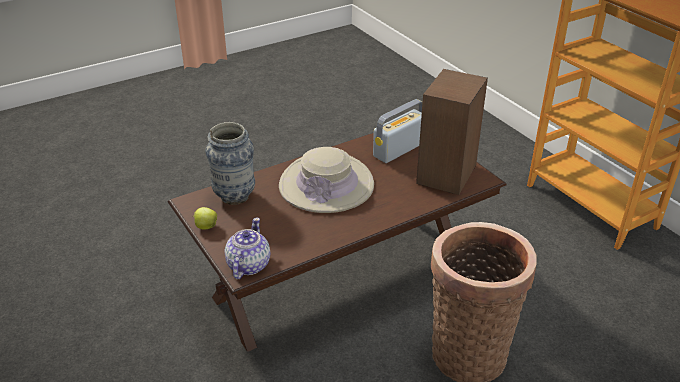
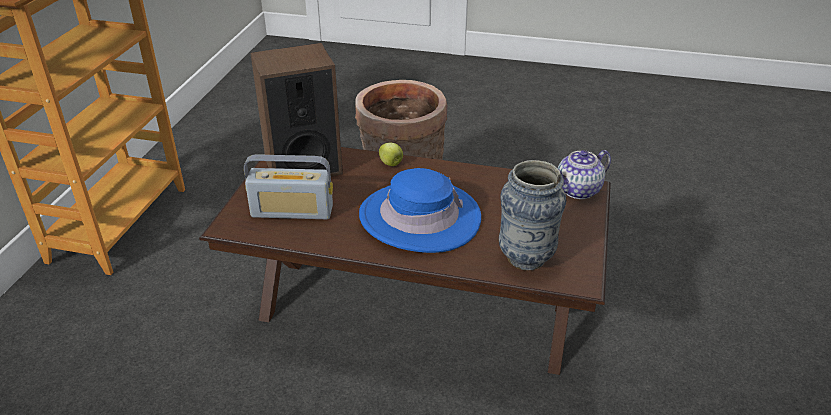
camera: 135 degrees left, 0 degrees up
apple [193,207,217,230] -> apple moved to [379,143,403,166]
beige hat [279,147,374,213] -> blue hat [359,168,481,253]

